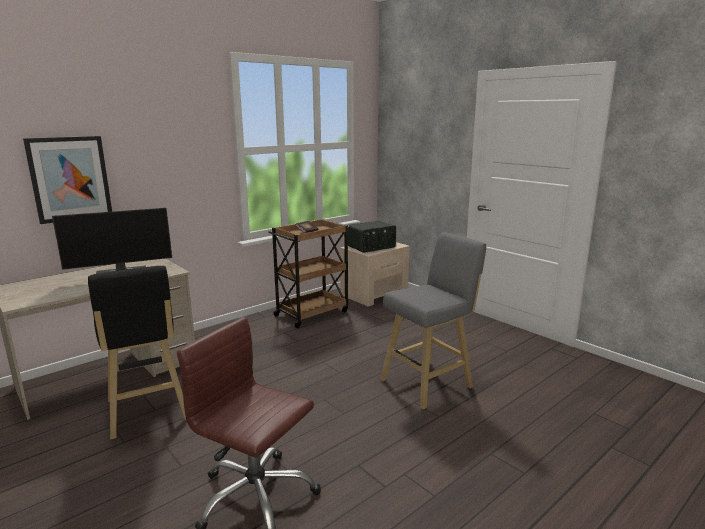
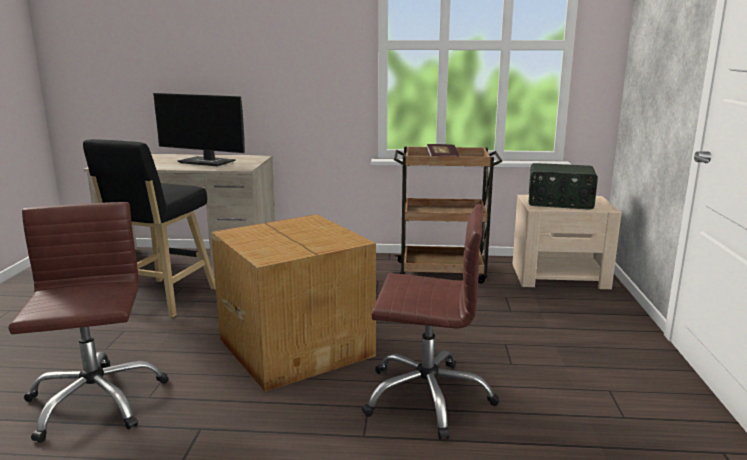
camera: 45 degrees right, 0 degrees up
picture [23,136,112,224] -> none
grey stool [380,232,486,409] -> brown office chair [362,204,499,439]
none -> cardboard box [211,214,376,392]

